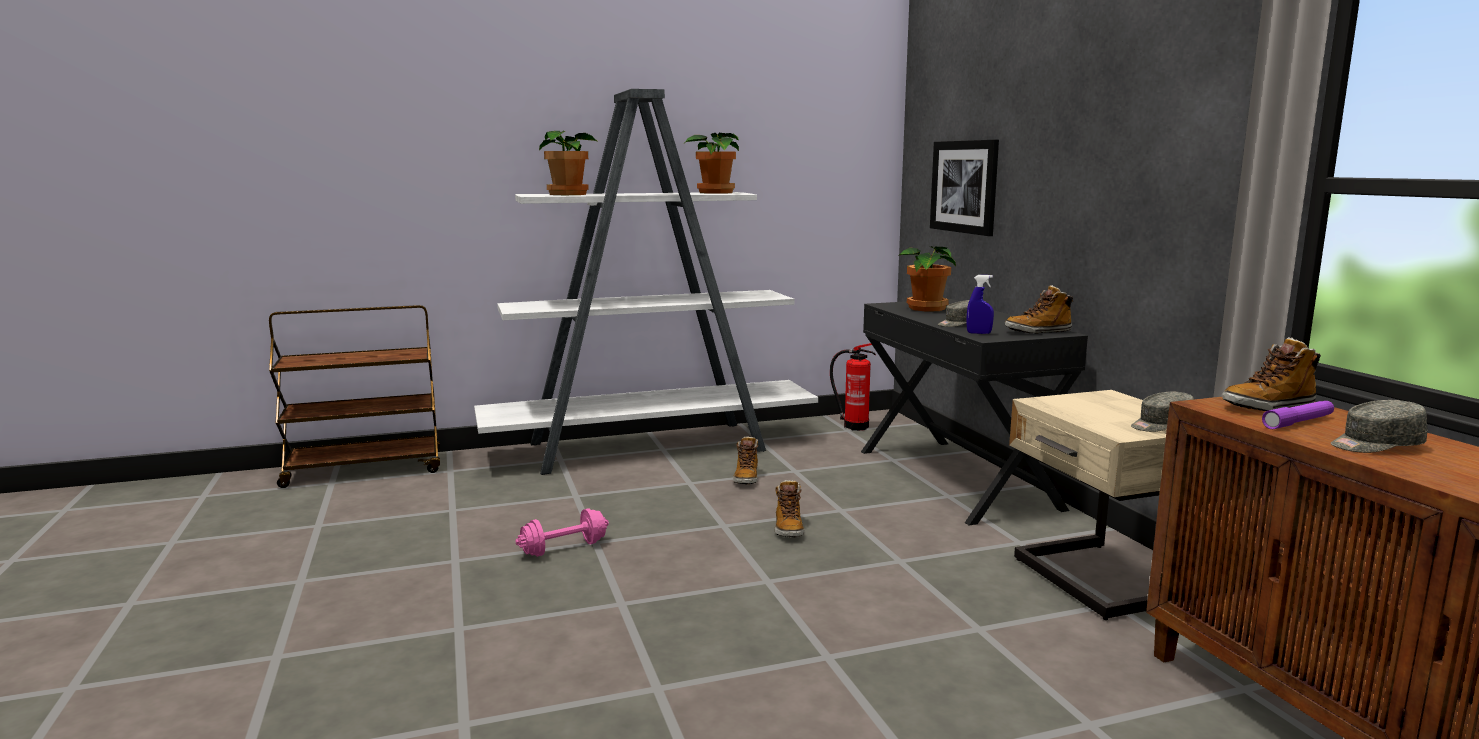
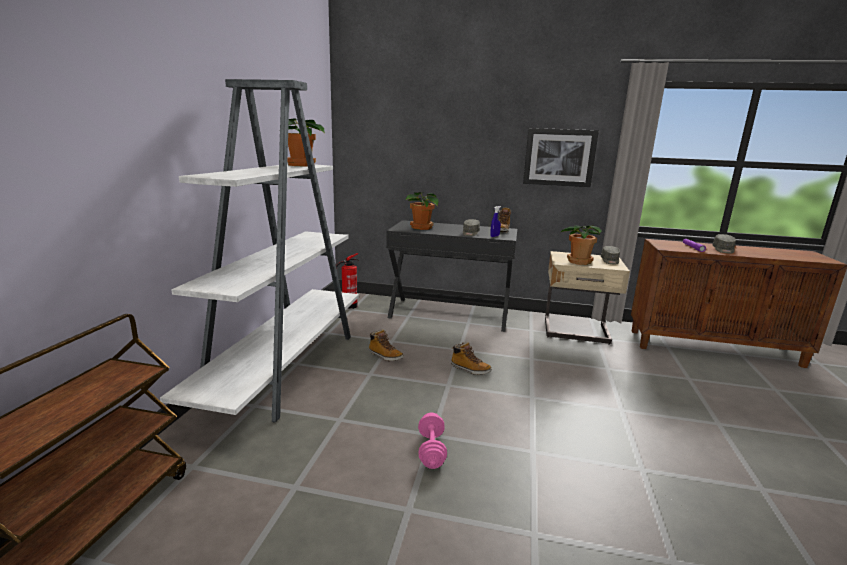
camera: 60 degrees left, 5 degrees up
potted plant [539,131,599,195] -> potted plant moved to [560,225,601,265]
picture [930,139,999,236] -> picture moved to [523,128,599,187]
boot [1222,337,1321,411] -> none

